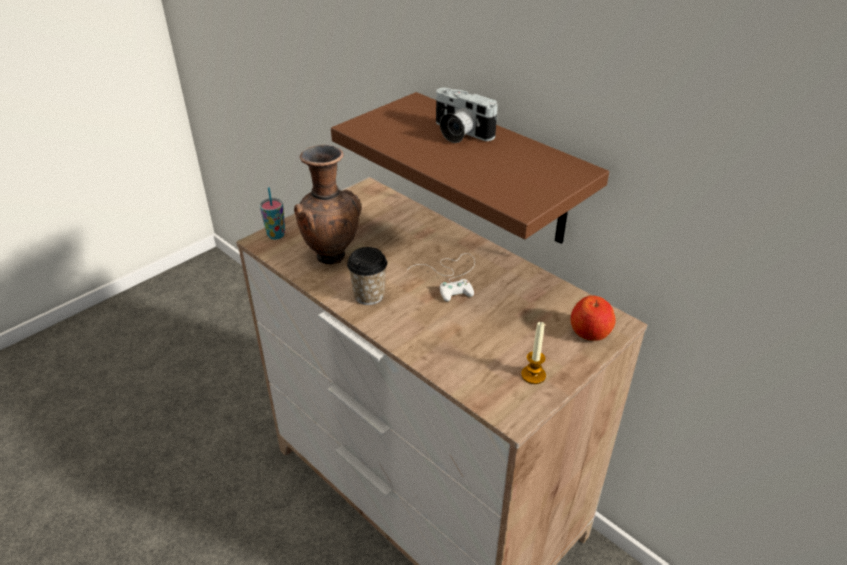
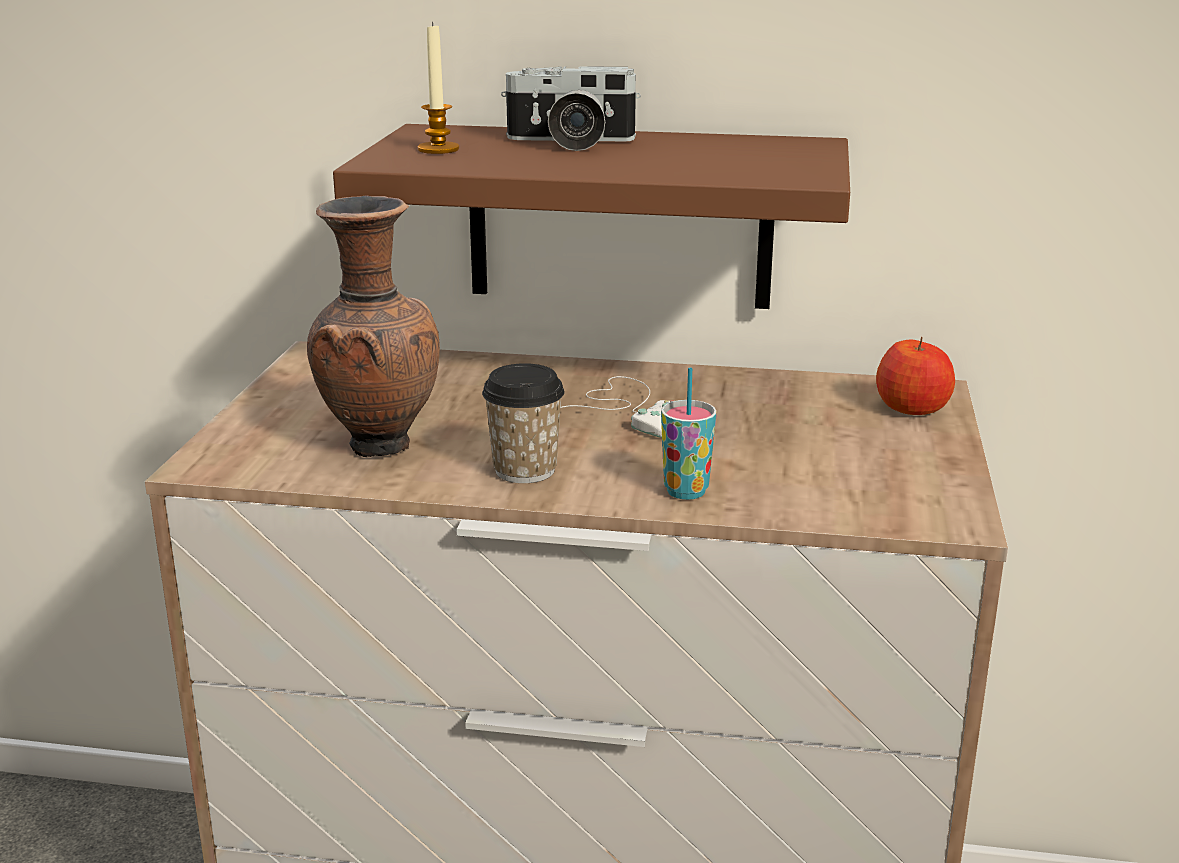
camera: 35 degrees left, 15 degrees down
cup [260,187,285,239] -> cup moved to [661,368,717,500]
candle [521,322,546,384] -> candle moved to [418,21,459,154]

